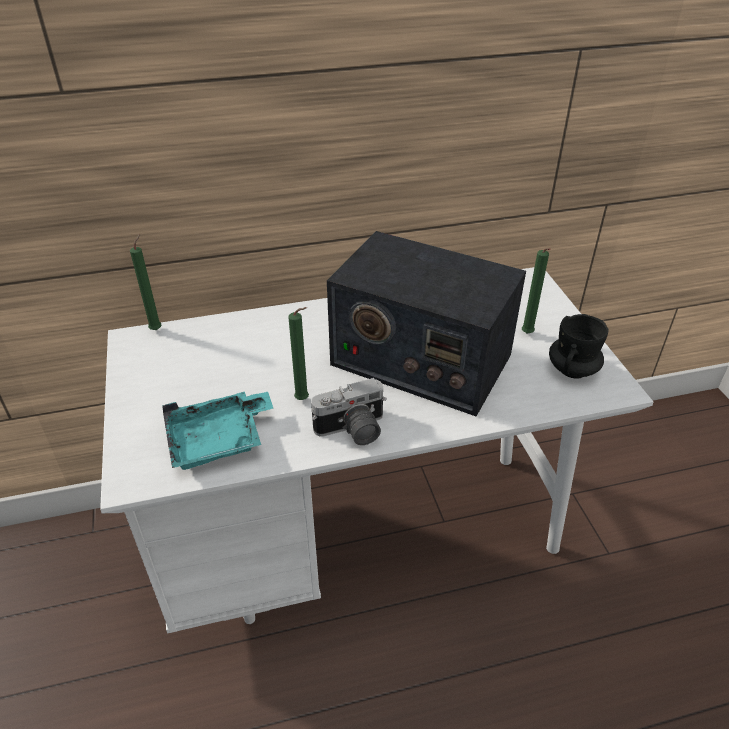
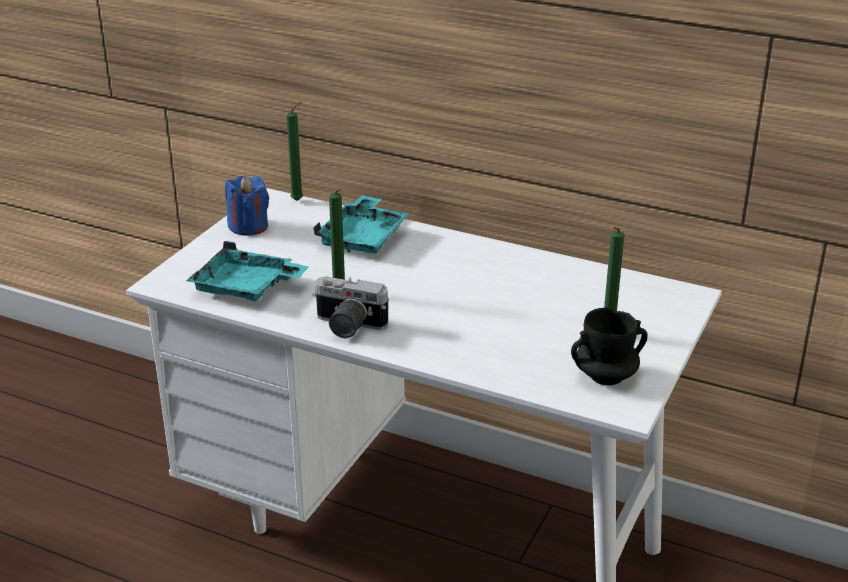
camera: 40 degrees right, 10 degrees down
radio [327,231,526,416] -> none
none -> blue candle [225,176,269,236]
none -> turquoise tray [313,195,409,253]

